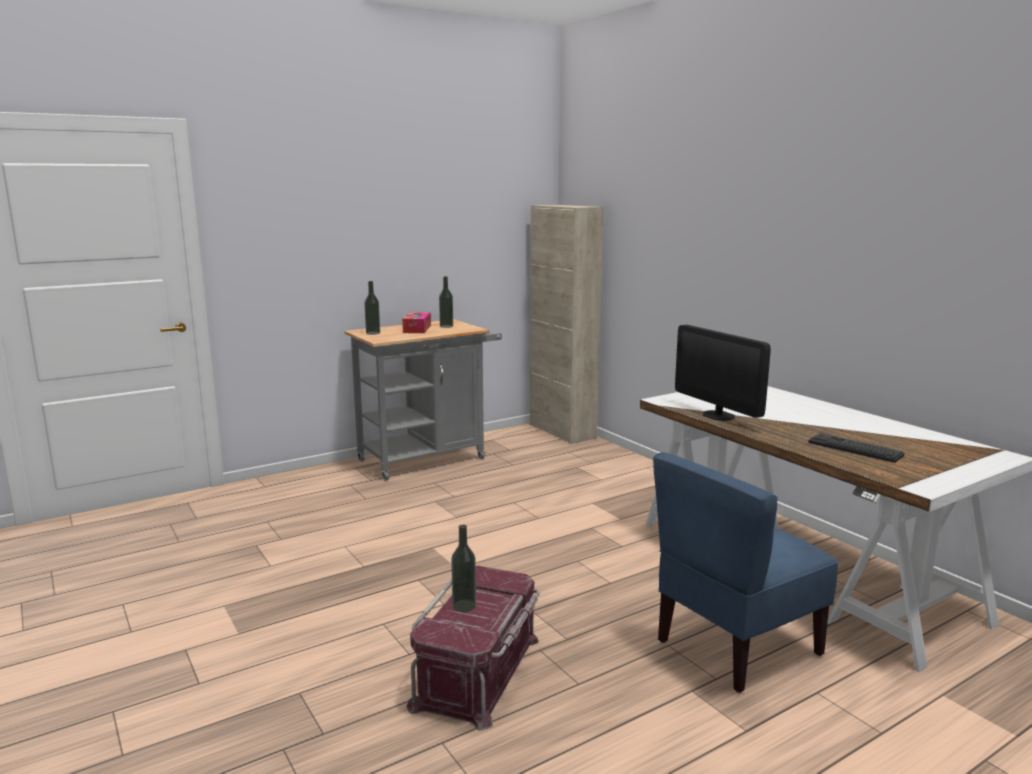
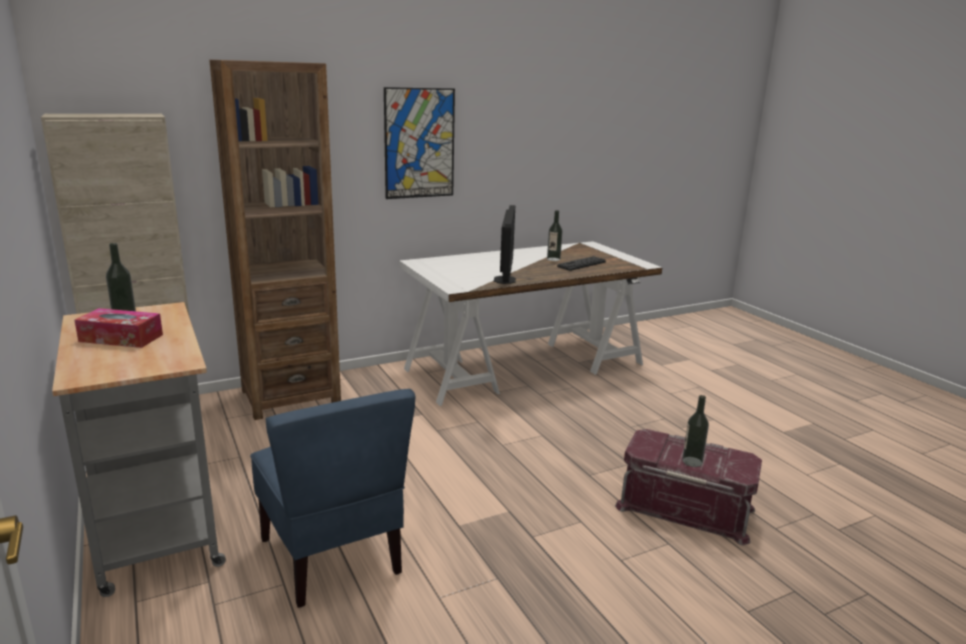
camera: 85 degrees left, 5 degrees up
bottle [364,281,380,335] -> bottle moved to [547,210,562,261]
blue chair [653,452,839,693] -> blue chair moved to [250,389,416,608]
monitor [675,325,771,421] -> monitor turned 60 degrees counterclockwise [494,205,516,284]
none -> brown bookcase [209,60,341,420]
none -> picture [384,87,455,199]

